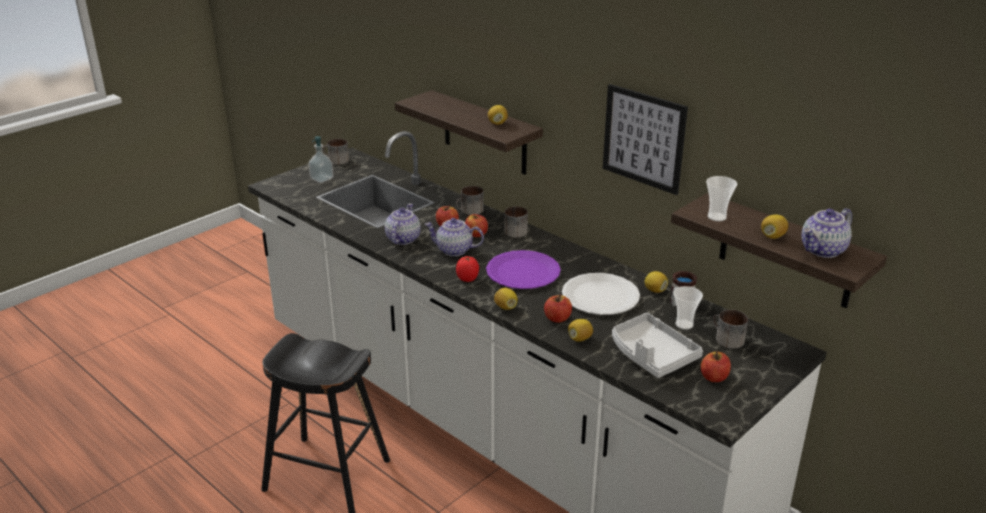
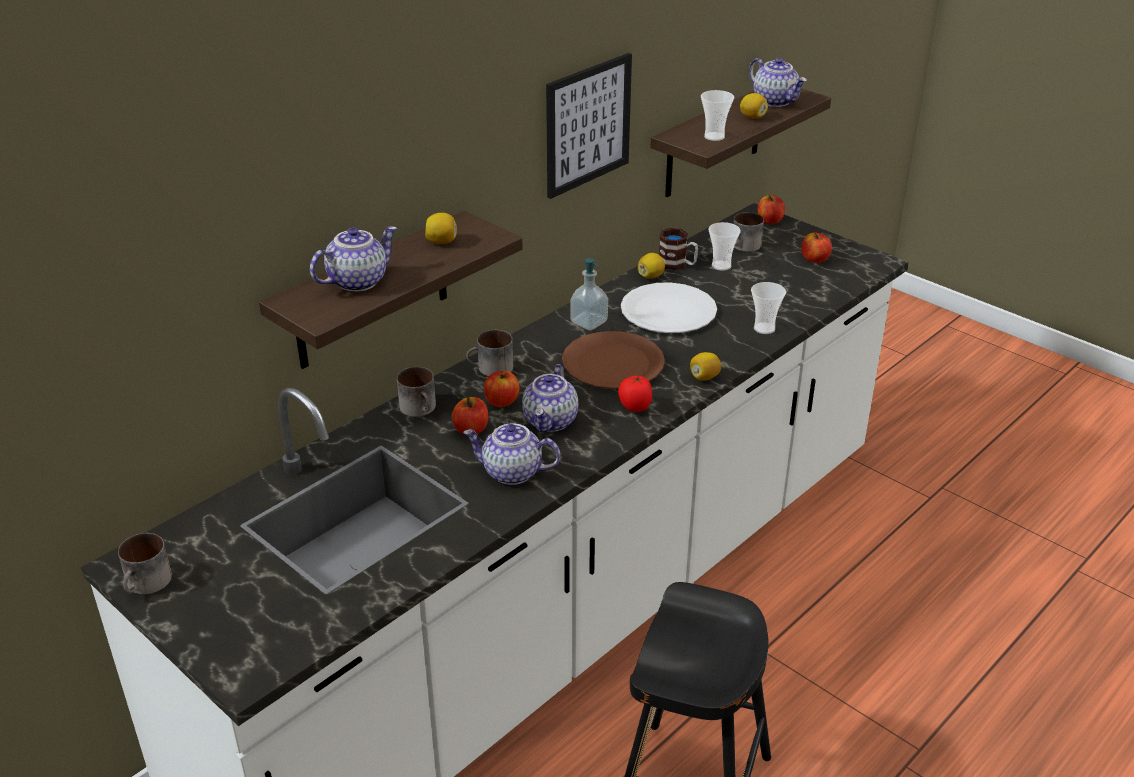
camera: 90 degrees left, 5 degrees up
soap dispenser [308,136,334,183] -> soap dispenser moved to [570,258,608,330]
purple plate [486,250,561,289] -> brown plate [562,331,665,389]
apple [544,295,572,323] -> apple moved to [758,195,785,224]
lemon [568,319,593,342] -> cup [751,282,786,334]
grey tray [612,313,703,378] -> none
none -> teapot [310,226,397,292]

